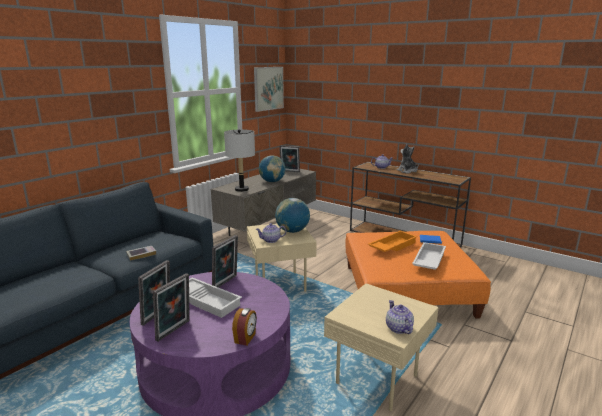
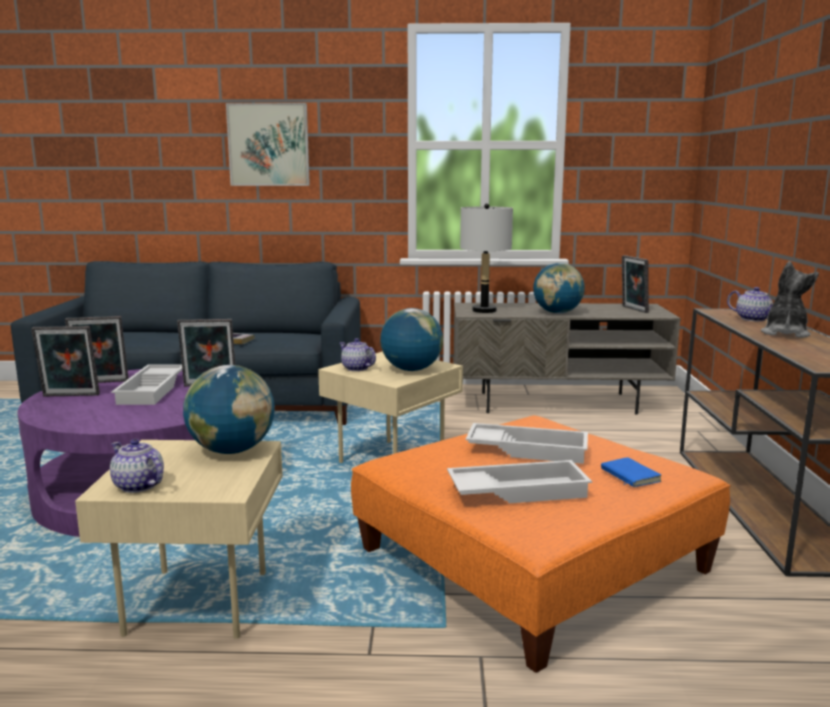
camera: 55 degrees right, 5 degrees down
alarm clock [232,308,257,346] -> none
picture [254,67,284,112] -> picture moved to [226,103,310,186]
orange tray [368,231,417,252] -> white tray [466,423,588,464]
teapot [386,300,414,334] -> teapot turned 90 degrees counterclockwise [110,439,164,493]
none -> globe [183,365,275,454]

